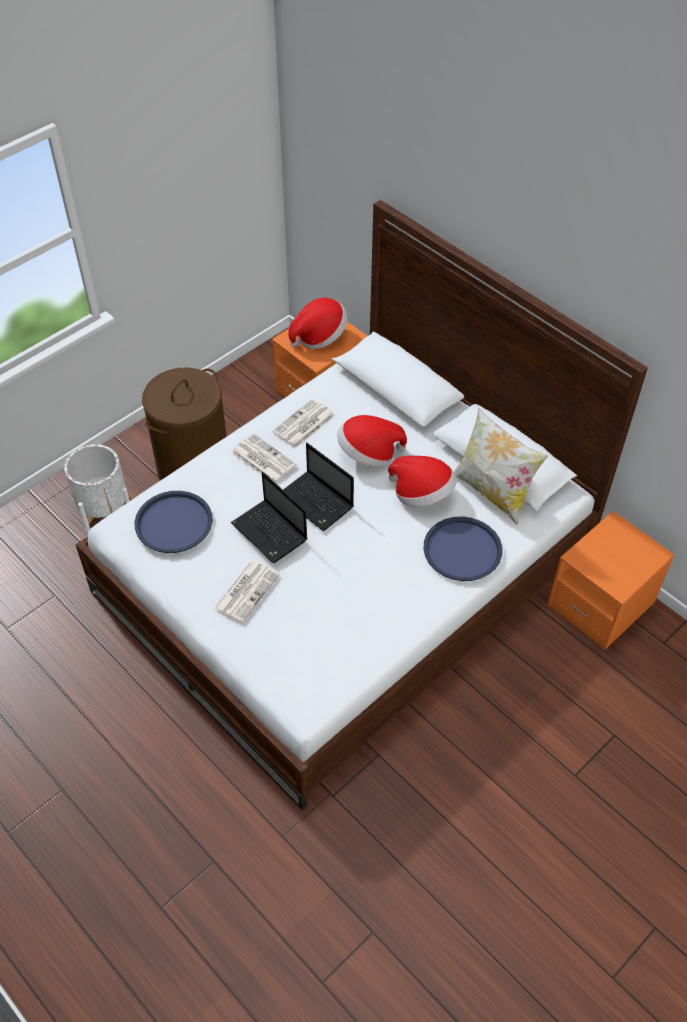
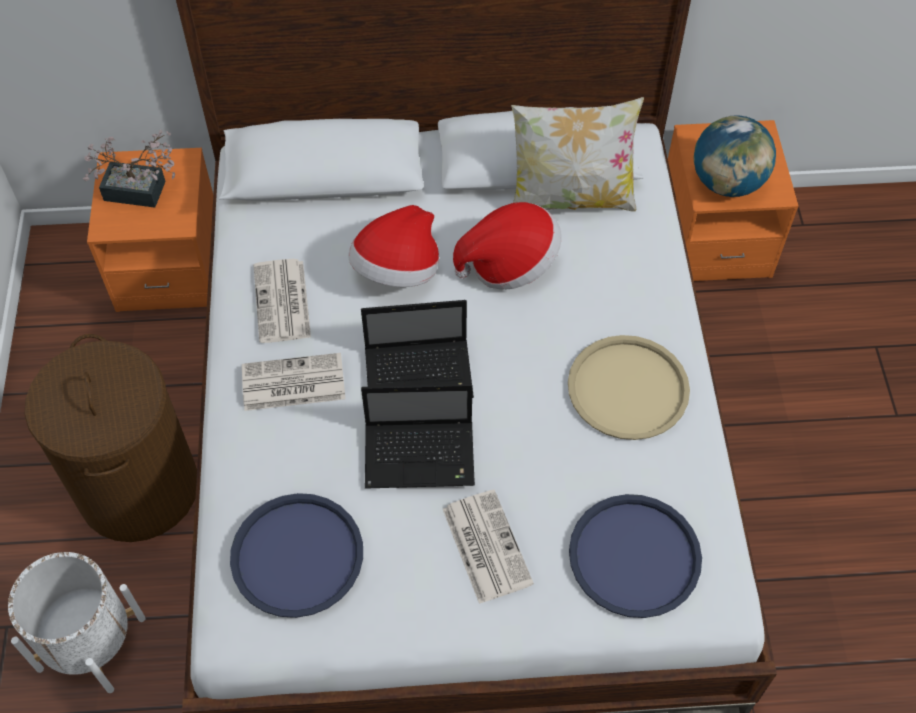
camera: 50 degrees left, 5 degrees up
hat [288,298,348,349] -> potted plant [83,130,175,208]
blue tray [423,517,502,581] -> blue tray moved to [569,494,702,618]
none -> beige tray [568,335,690,440]
none -> globe [694,115,776,197]

